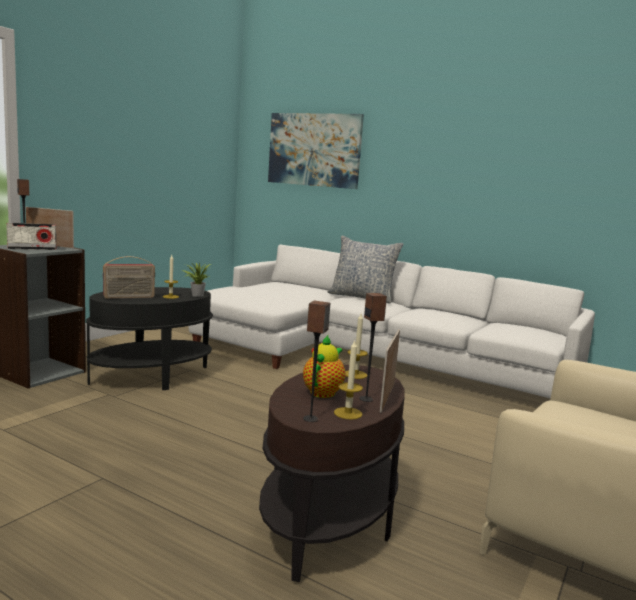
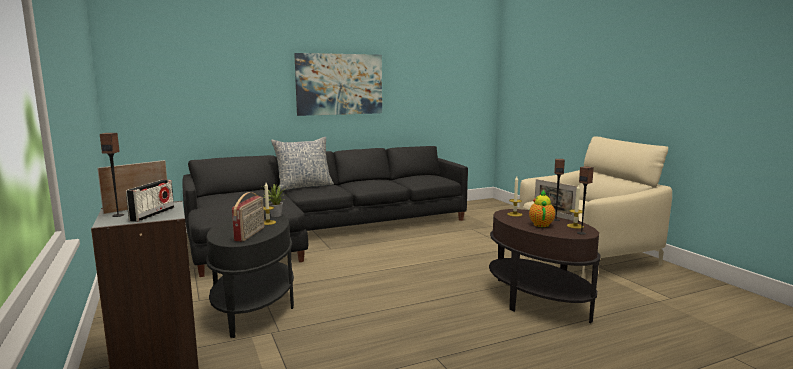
camera: 55 degrees left, 0 degrees up
white sofa [188,244,595,398] -> black sofa [182,146,468,277]
picture [268,113,364,189] -> picture moved to [294,53,382,116]
teapot [303,335,346,398] -> teapot turned 45 degrees clockwise [529,190,555,227]

